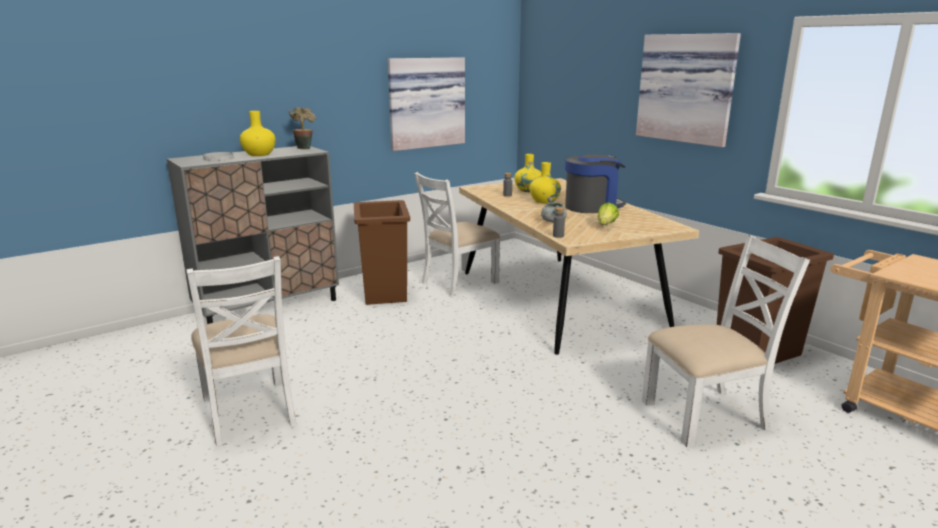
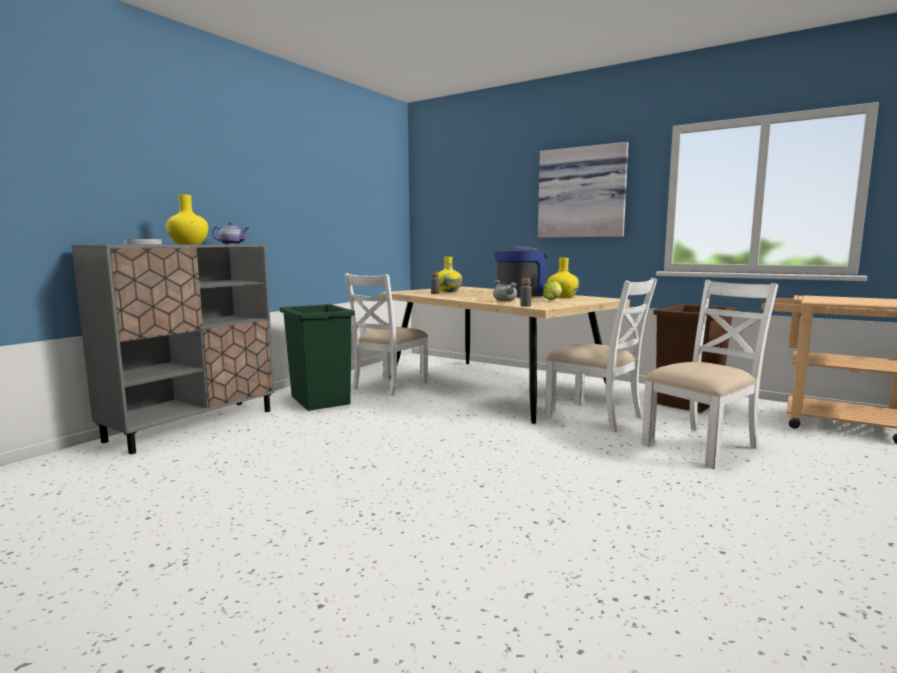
camera: 20 degrees left, 10 degrees down
white chair [186,256,297,446] -> white chair moved to [545,278,657,432]
potted plant [289,107,316,150] -> teapot [212,222,249,245]
brown trash can [354,200,410,305] -> green trash can [280,304,355,411]
picture [388,57,465,151] -> none
yellow vase [530,162,561,204] -> yellow vase moved to [547,258,579,298]

